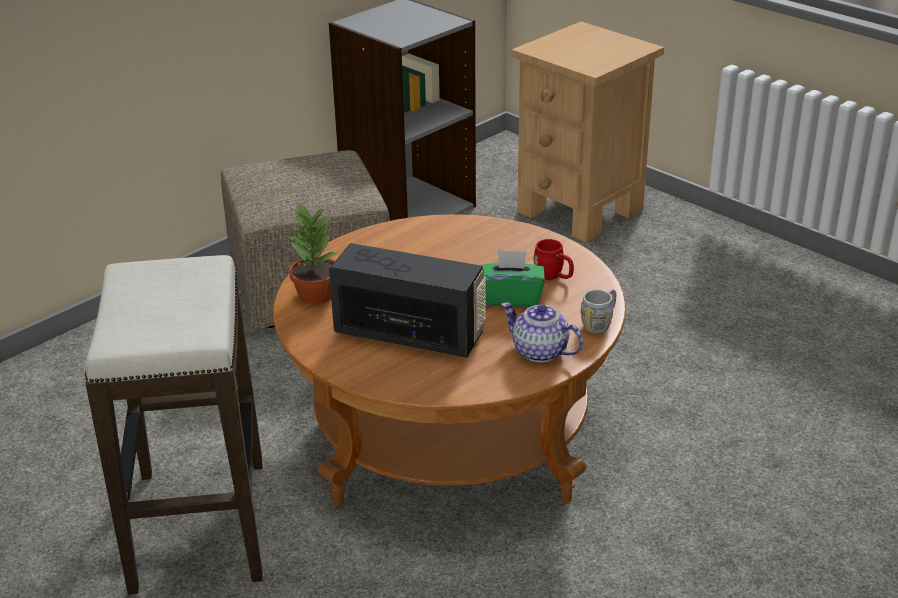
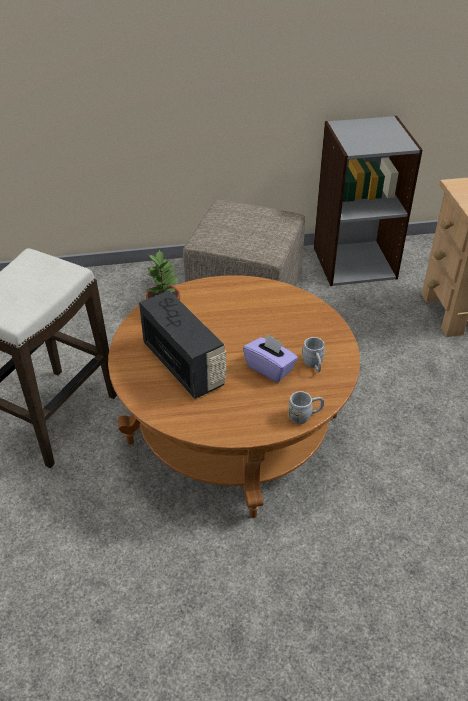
camera: 35 degrees right, 10 degrees up
green tissue box [481,250,545,307] -> purple tissue box [243,334,298,382]
teapot [501,302,583,362] -> none
red mug [533,239,574,280] -> grey mug [302,337,325,372]

